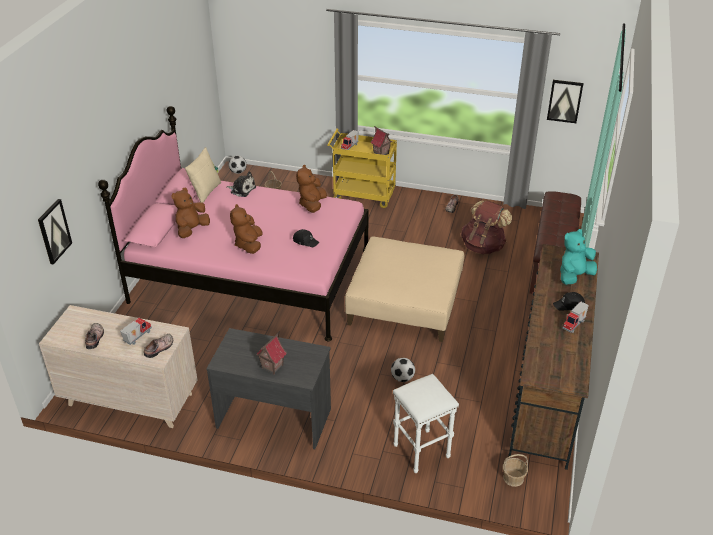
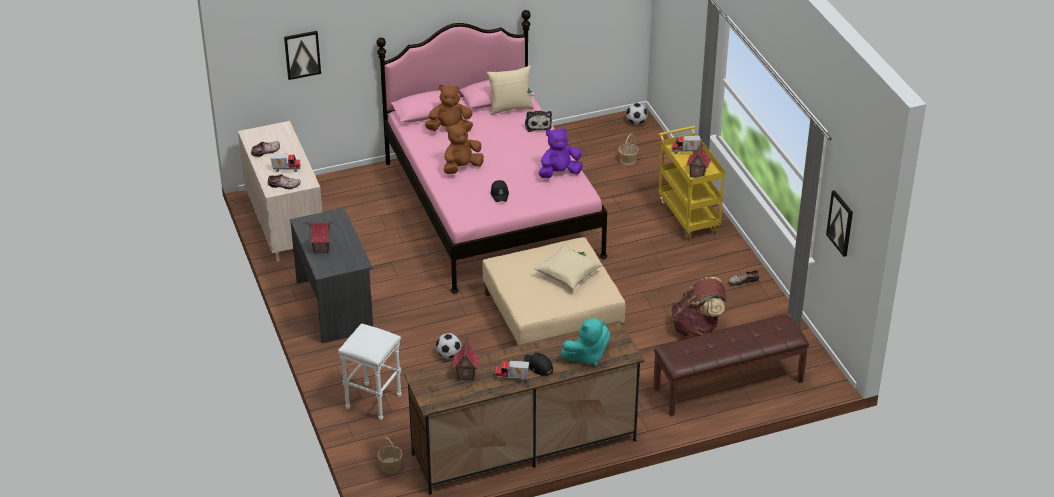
camera: 55 degrees right, 0 degrees up
brown plush toy [296,165,327,213] -> purple plush toy [538,128,583,178]
turquoise plush toy [560,229,597,285] -> turquoise plush toy turned 135 degrees clockwise [561,318,610,366]
none -> toy house [453,337,480,381]
none -> beige pillow [534,244,603,290]

